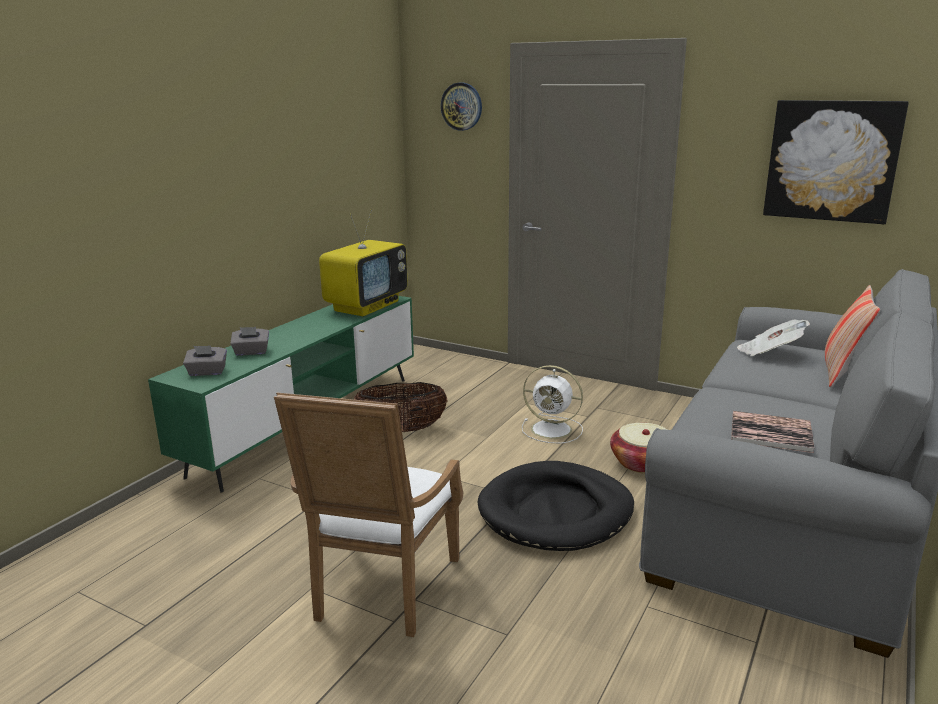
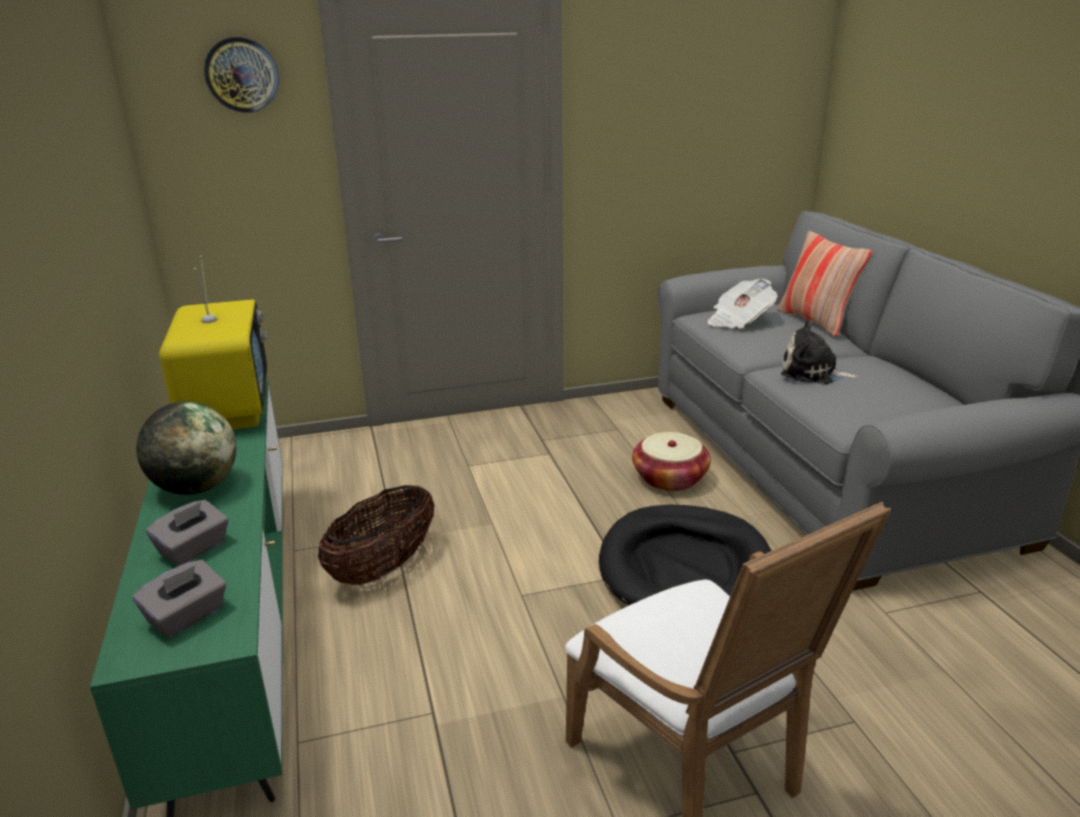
camera: 45 degrees left, 5 degrees up
white fan [522,365,583,444] -> none
book [731,411,815,453] -> none
picture [763,100,909,224] -> none
none -> globe [136,401,236,495]
none -> plush toy [781,320,859,385]

